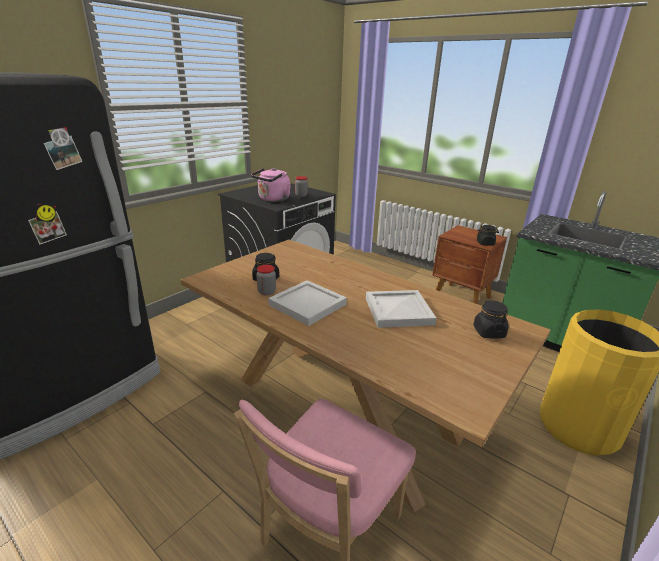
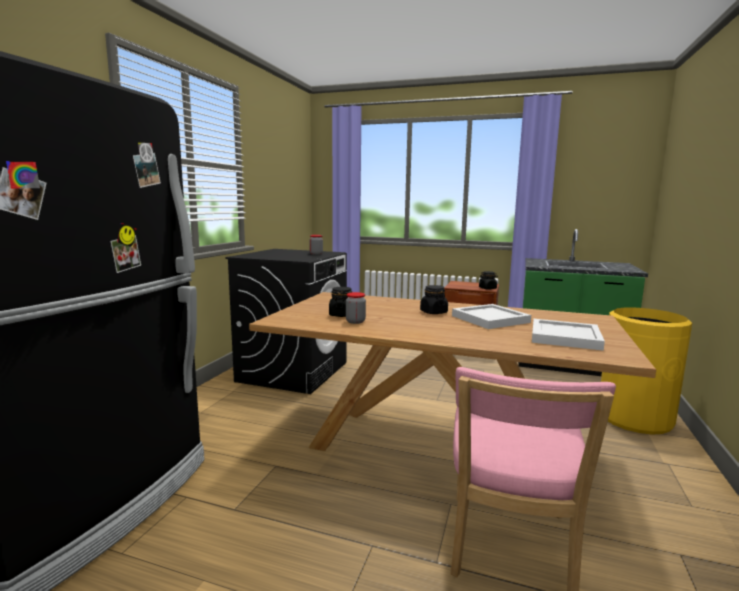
camera: 20 degrees left, 15 degrees down
pink kettle [251,168,291,202] -> none
white tray [268,280,347,326] -> white tray moved to [532,319,605,351]
black jar [473,300,509,339] -> black jar moved to [420,285,448,314]

